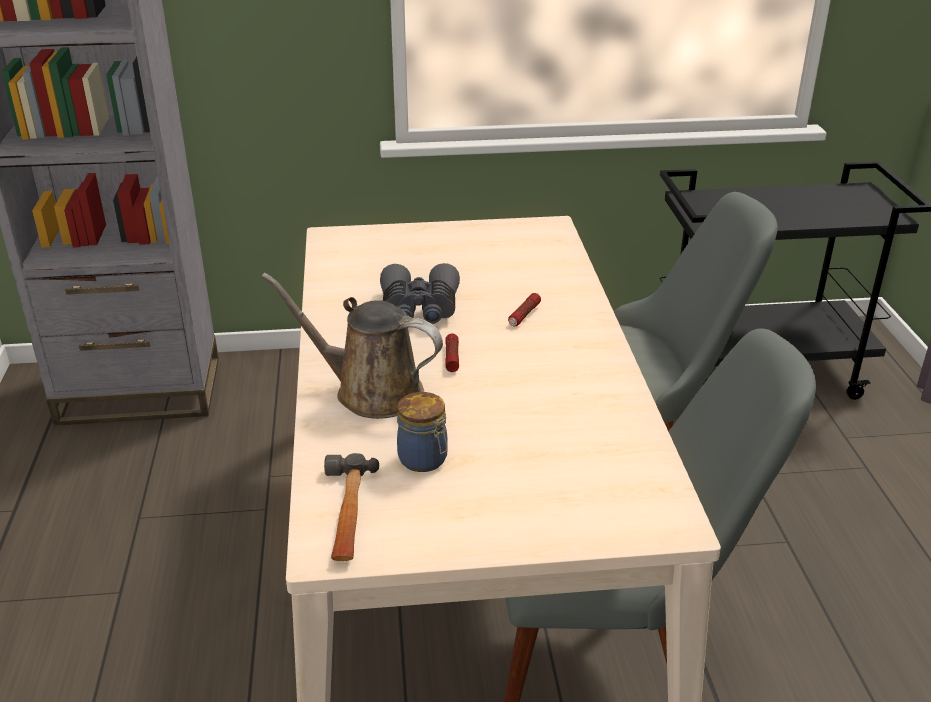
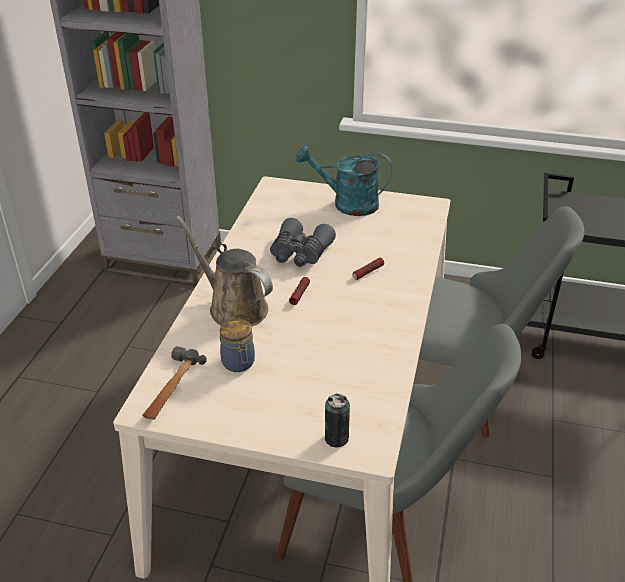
camera: 20 degrees right, 5 degrees up
none -> turquoise watering can [296,145,393,216]
none -> can [325,393,350,448]

